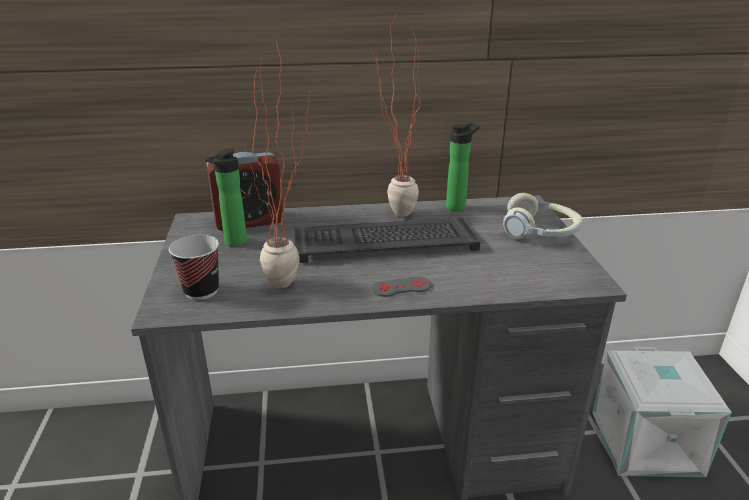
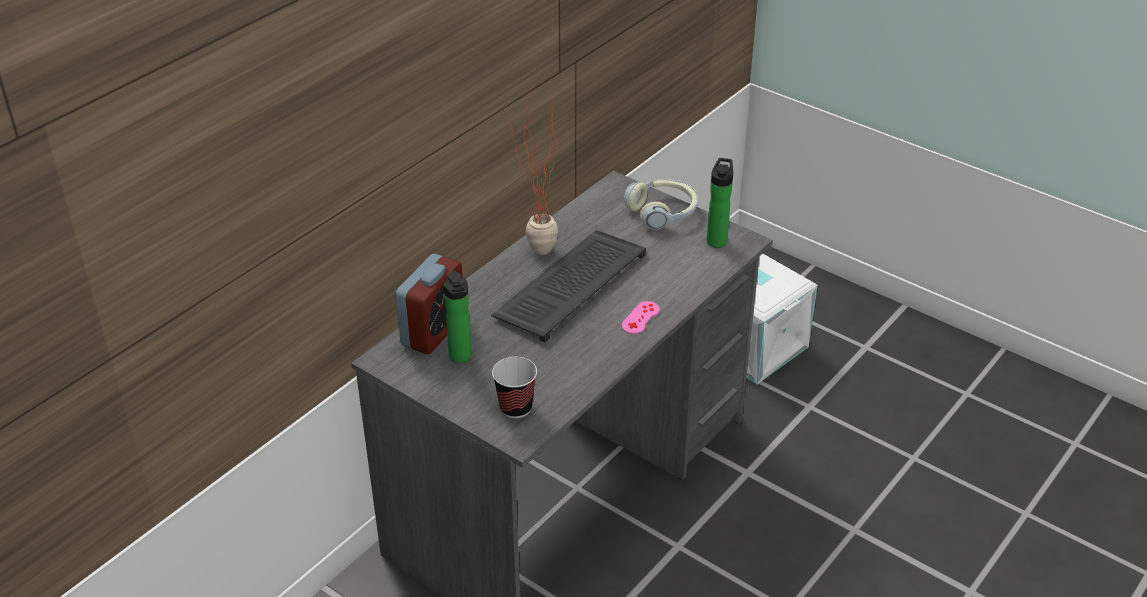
camera: 45 degrees left, 10 degrees up
potted plant [244,40,315,288] -> none
grey game controller [372,277,431,297] -> pink game controller [621,301,660,334]
bottle [446,122,480,211] -> bottle moved to [706,158,733,248]

